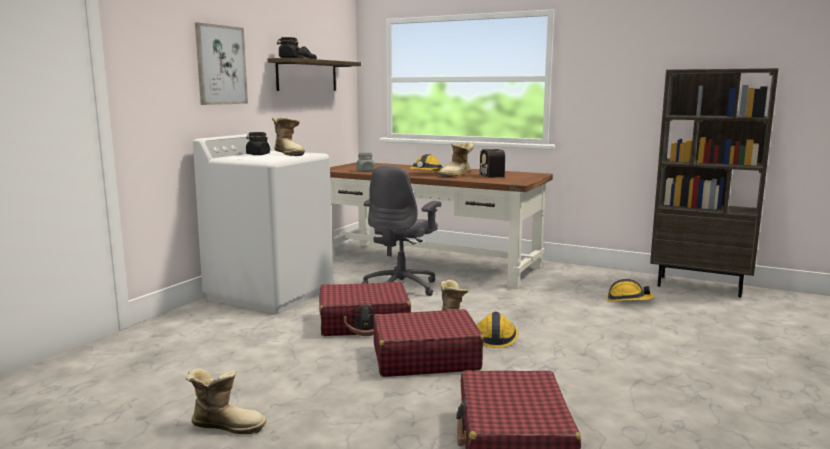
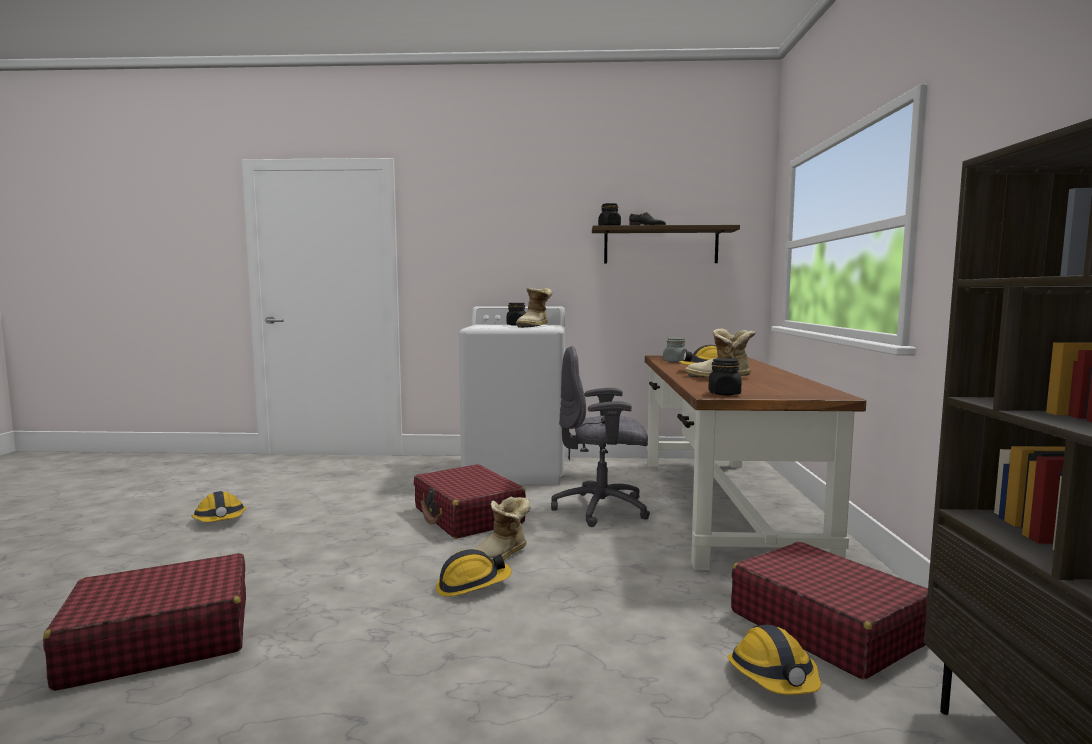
camera: 65 degrees right, 5 degrees down
boot [186,368,267,434] -> hard hat [191,491,247,522]
picture [195,22,248,105] -> none
red suitcase [374,309,484,377] -> red suitcase moved to [731,542,928,679]
radio [476,149,505,178] -> none
none -> black jar [709,358,742,395]

